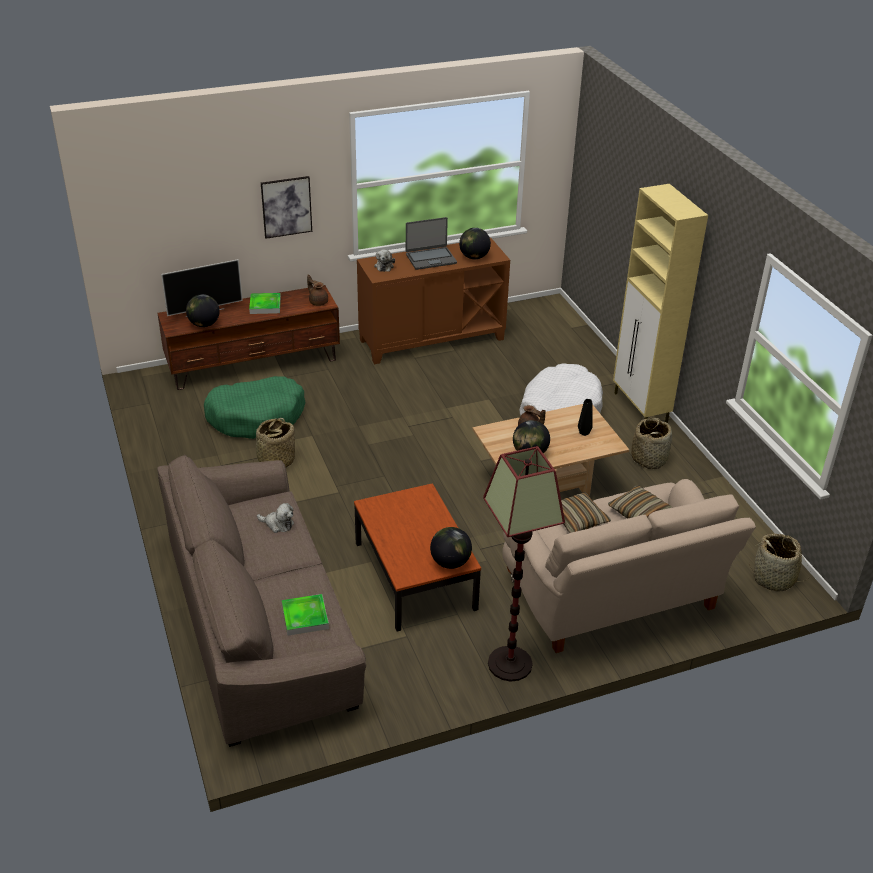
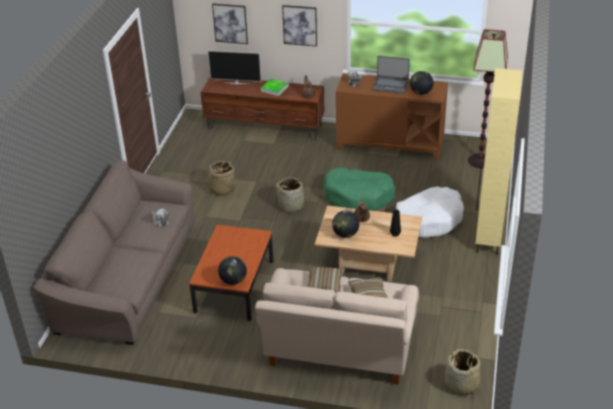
camera: 35 degrees right, 0 degrees up
globe [186,294,220,327] -> none
green dog bed [204,376,305,439] -> green dog bed moved to [324,167,396,211]
tray [282,594,329,636] -> none
floor lamp [483,446,565,682] -> floor lamp moved to [468,29,508,168]
basket [631,418,672,469] -> basket moved to [275,177,309,213]
none -> picture [212,4,248,44]

